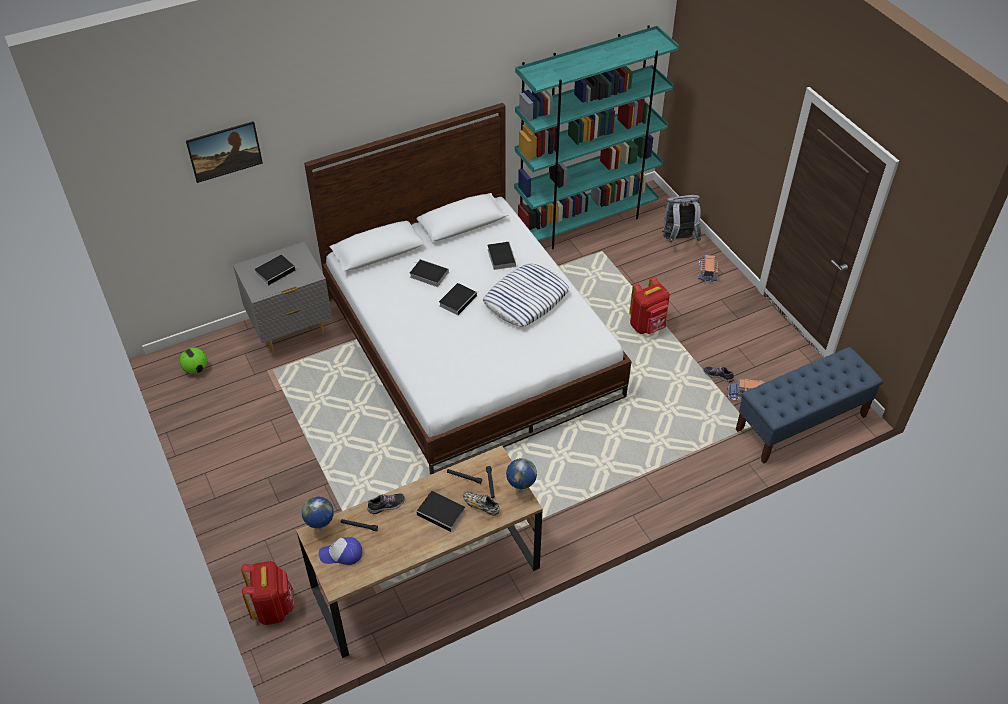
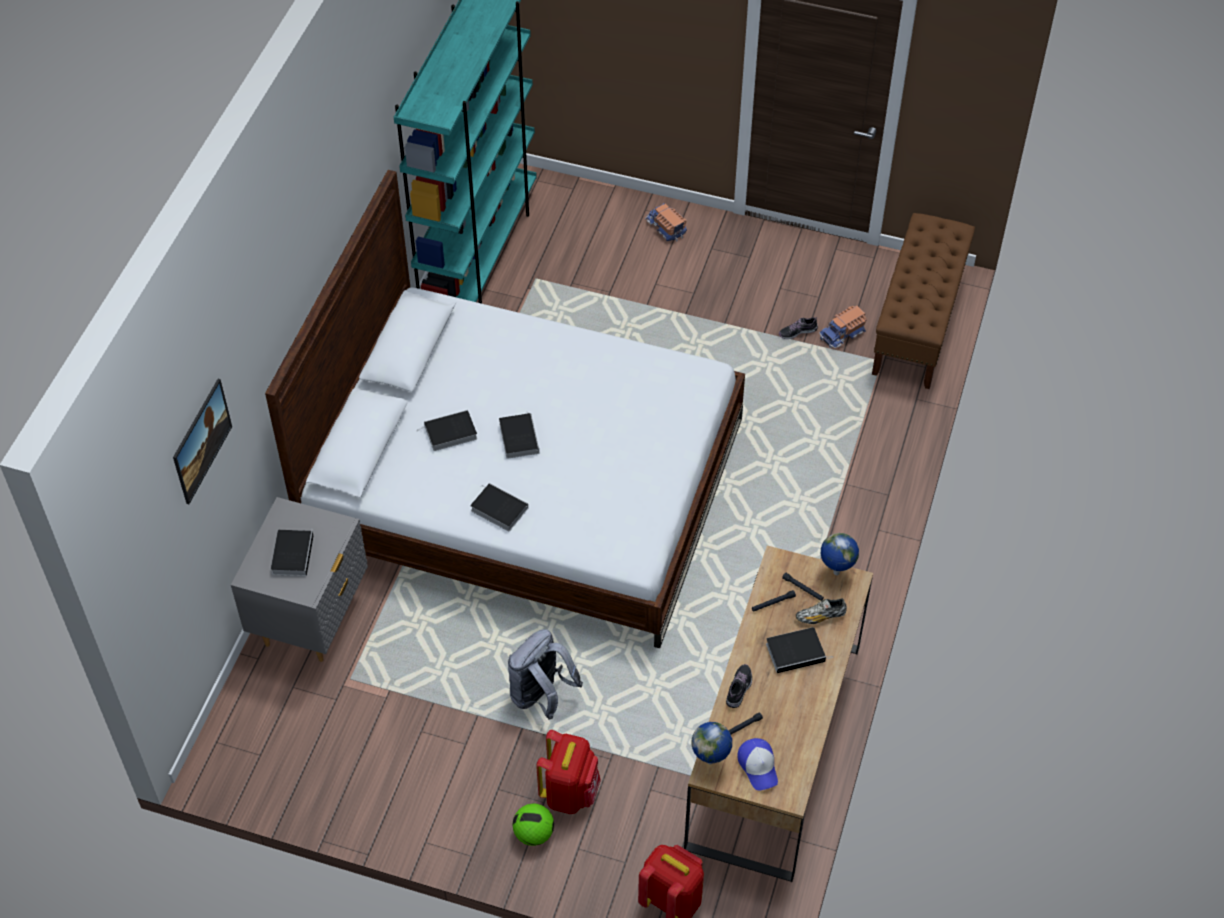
camera: 45 degrees left, 5 degrees up
football [180,348,207,374] -> football moved to [513,803,554,846]
cap [319,537,362,565] -> cap turned 60 degrees counterclockwise [737,738,778,791]
pillow [483,263,569,326] -> none
book [487,242,516,270] -> book moved to [470,483,528,531]
red backpack [629,277,670,334] -> red backpack moved to [536,730,601,814]
grey backpack [662,195,701,243] -> grey backpack moved to [508,629,583,720]
blue bench [736,347,883,464] -> brown bench [872,213,975,389]

